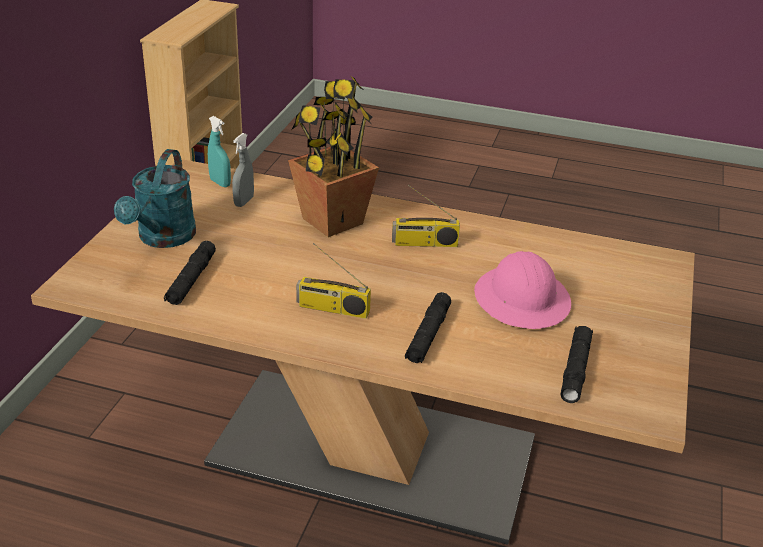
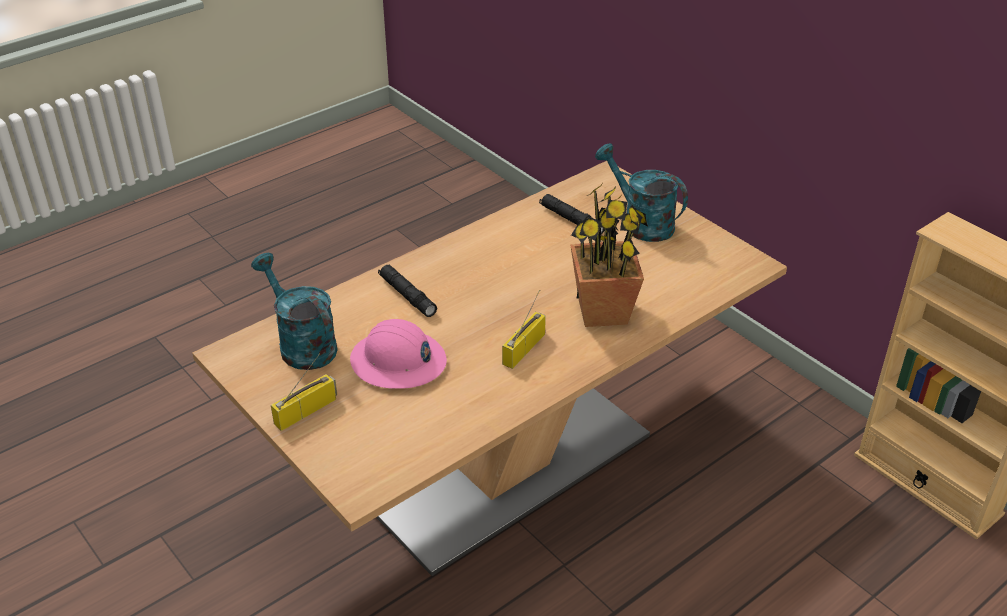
camera: 125 degrees right, 5 degrees up
turquoise spray bottle [208,116,231,187] -> none
grey spray bottle [232,133,254,207] -> none
radio [296,243,371,319] -> radio moved to [271,353,337,431]
black flashlight [560,326,593,403] -> turquoise watering can [251,253,338,370]

